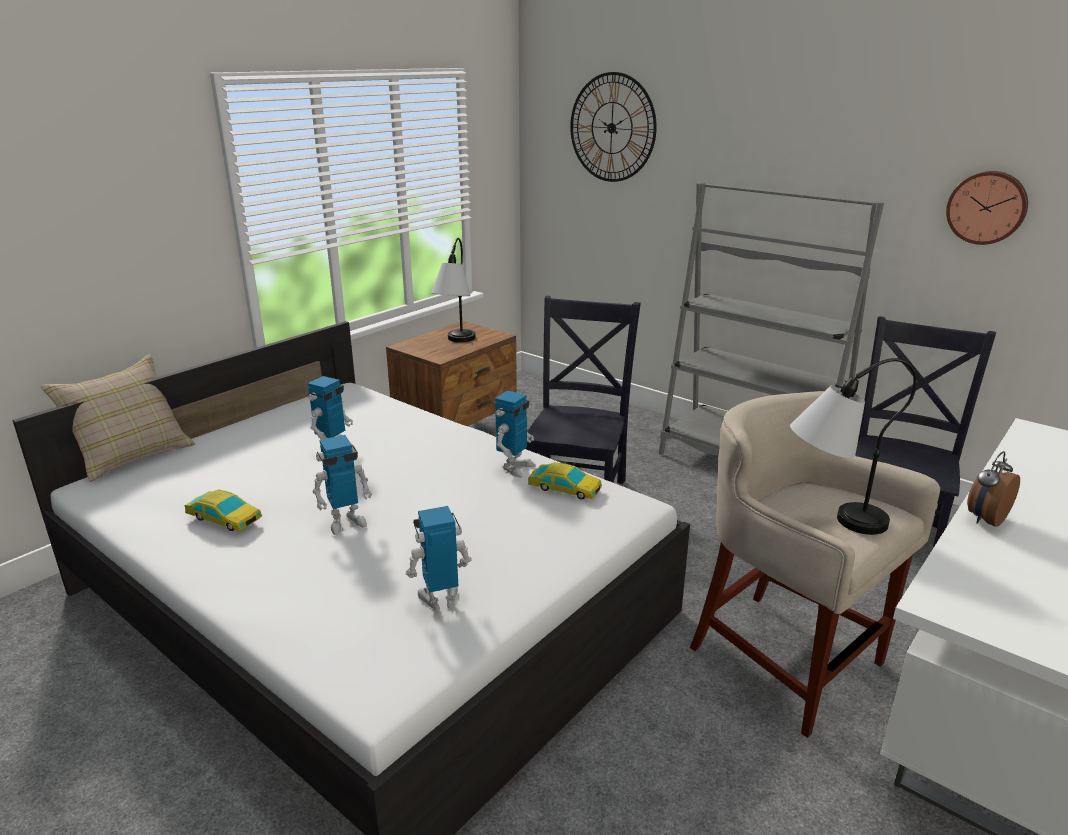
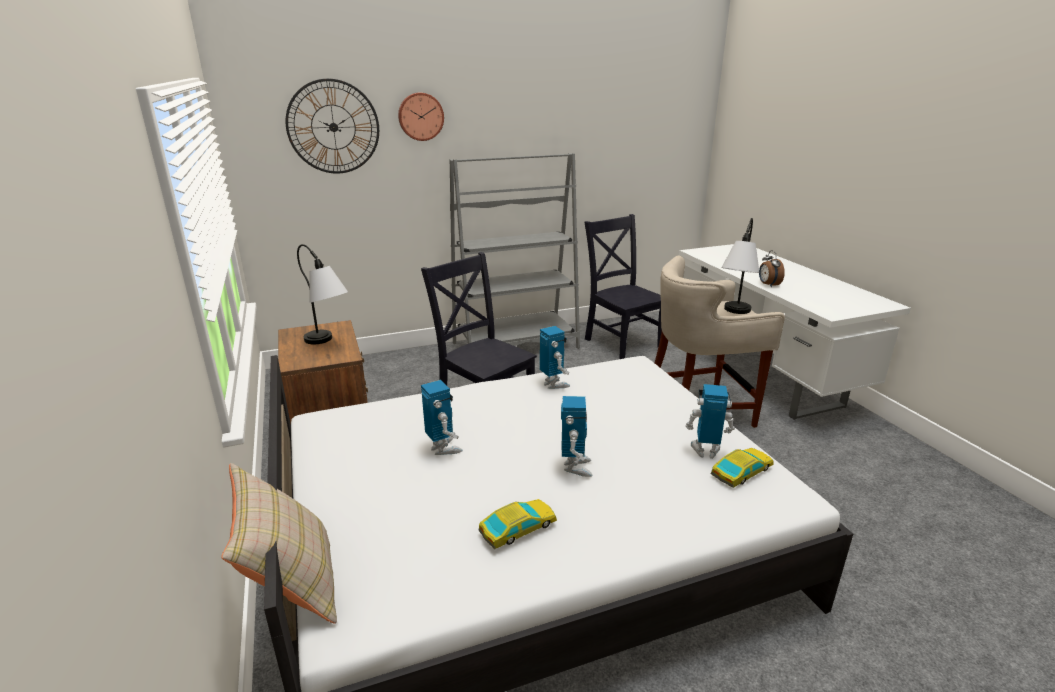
camera: 60 degrees left, 0 degrees up
toy robot [405,506,472,611] -> toy robot turned 90 degrees clockwise [685,384,735,459]
toy car [528,462,602,499] -> toy car moved to [711,448,773,488]
wall clock [946,171,1028,245] -> wall clock moved to [398,92,444,141]

